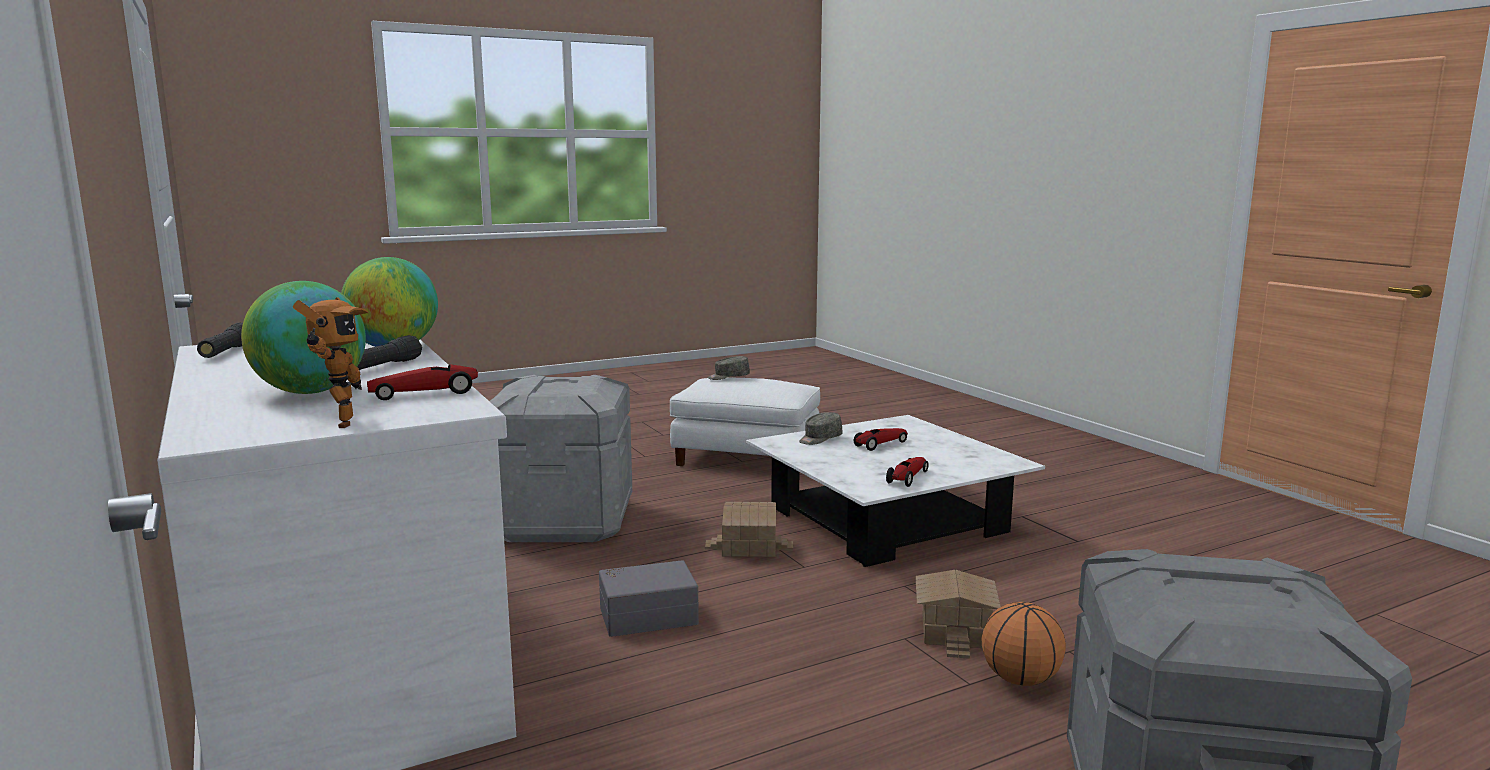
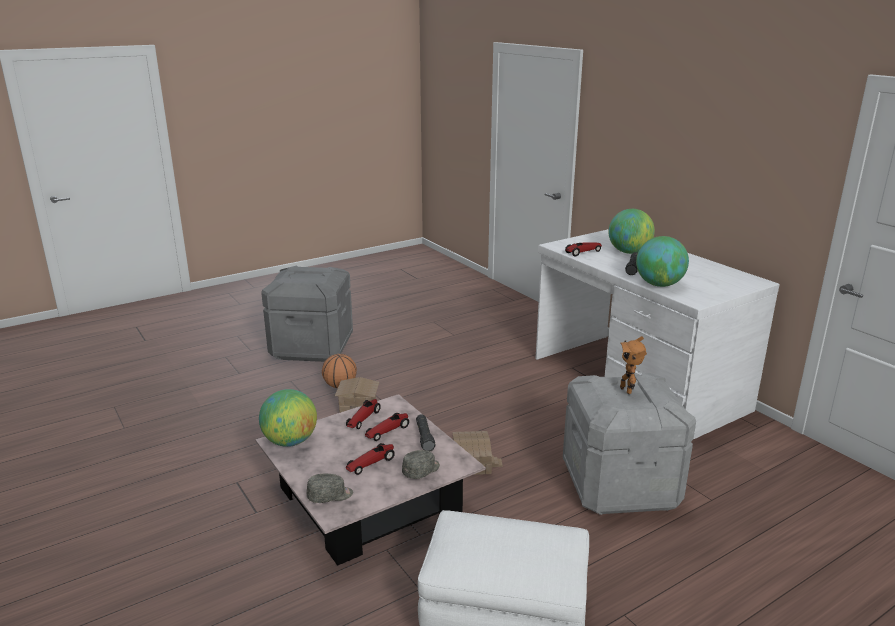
camera: 175 degrees right, 10 degrees up
black flashlight [197,322,243,358] -> black flashlight moved to [416,414,436,451]
toy robot [293,297,368,428] -> toy robot moved to [620,336,647,394]
grey storage box [599,560,699,637] -> none
grey cap [707,356,750,380] -> grey cap moved to [307,474,353,503]
white coffee table [746,415,1045,567] -> pink coffee table [255,394,486,566]
none -> globe [259,389,317,447]
none -> toy car [365,413,409,441]

